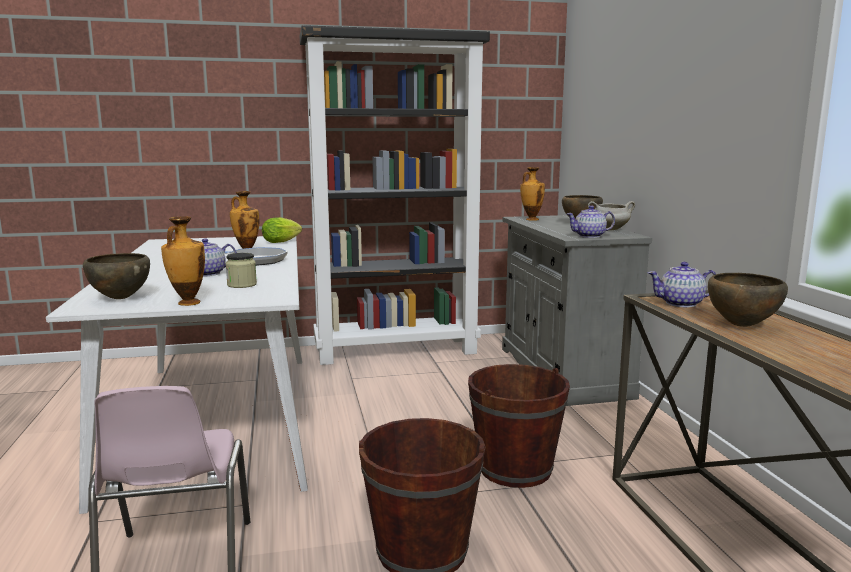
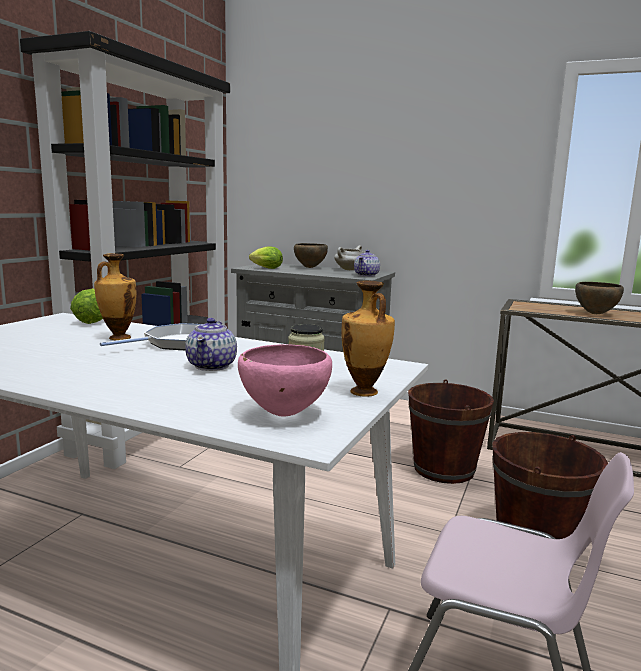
camera: 55 degrees left, 0 degrees up
brown bowl [83,253,150,299] -> pink bowl [238,344,332,416]
vase [520,167,545,221] -> lettuce [249,247,283,269]
teapot [648,262,716,308] -> none

